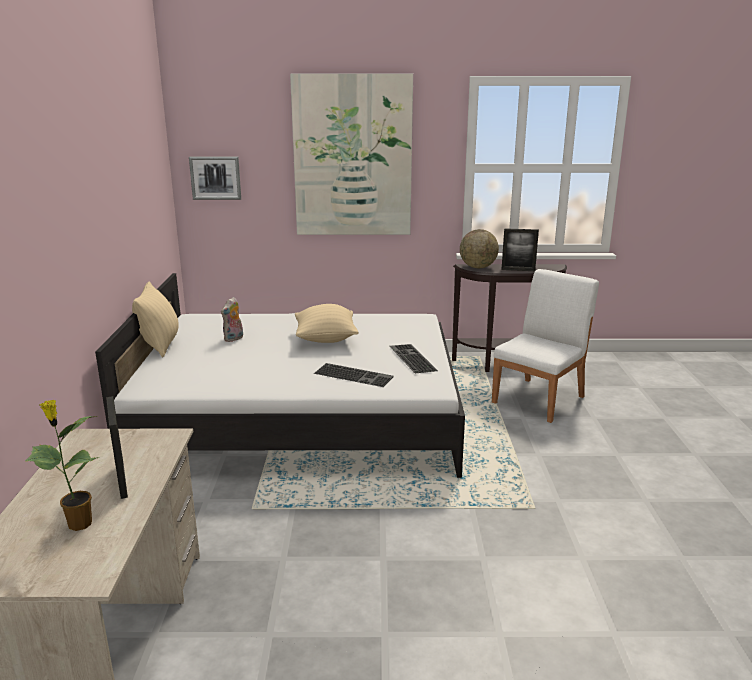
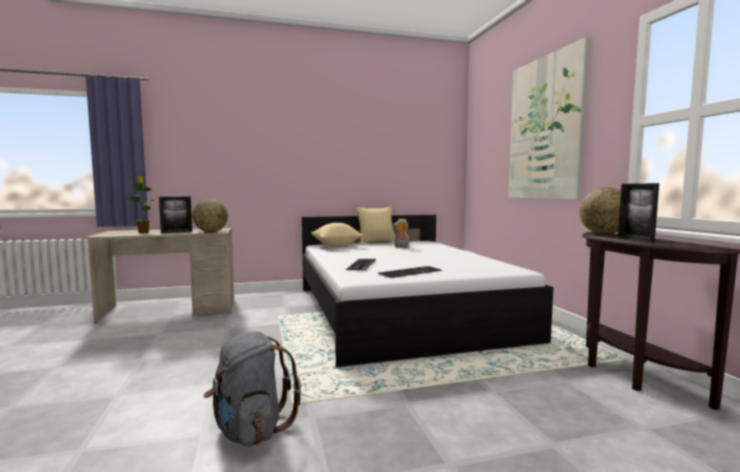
camera: 75 degrees right, 15 degrees down
picture [189,157,241,200] -> none
beige pillow [295,304,359,343] -> beige pillow moved to [311,223,363,247]
white chair [492,269,599,423] -> none
none -> globe [192,199,228,232]
none -> grey backpack [204,331,301,447]

